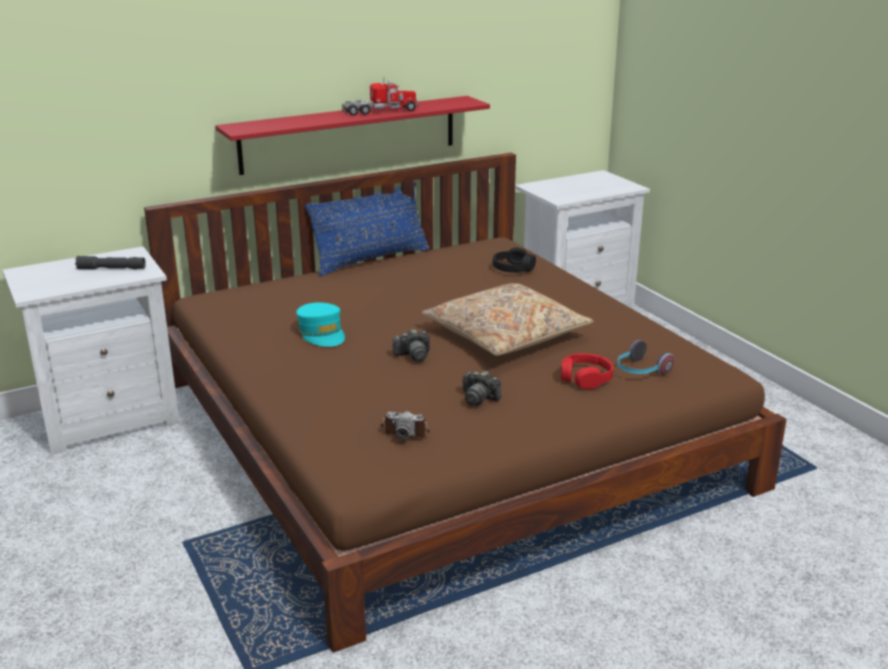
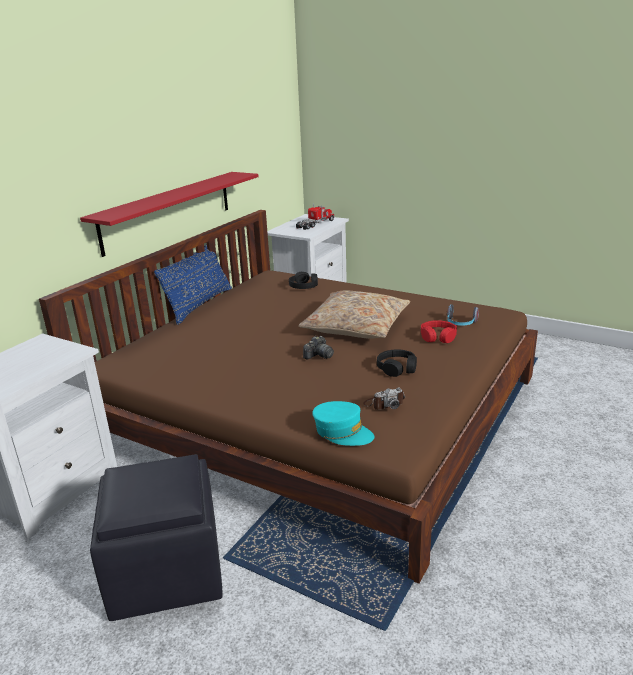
camera: 30 degrees left, 0 degrees up
grey flashlight [75,256,146,269] -> none
turquoise cap [296,303,345,347] -> turquoise cap moved to [312,401,374,446]
toy truck [342,78,418,116] -> toy truck moved to [296,204,335,230]
camera [462,370,501,406] -> black headphones [377,349,417,377]
none -> black ottoman [90,454,223,621]

